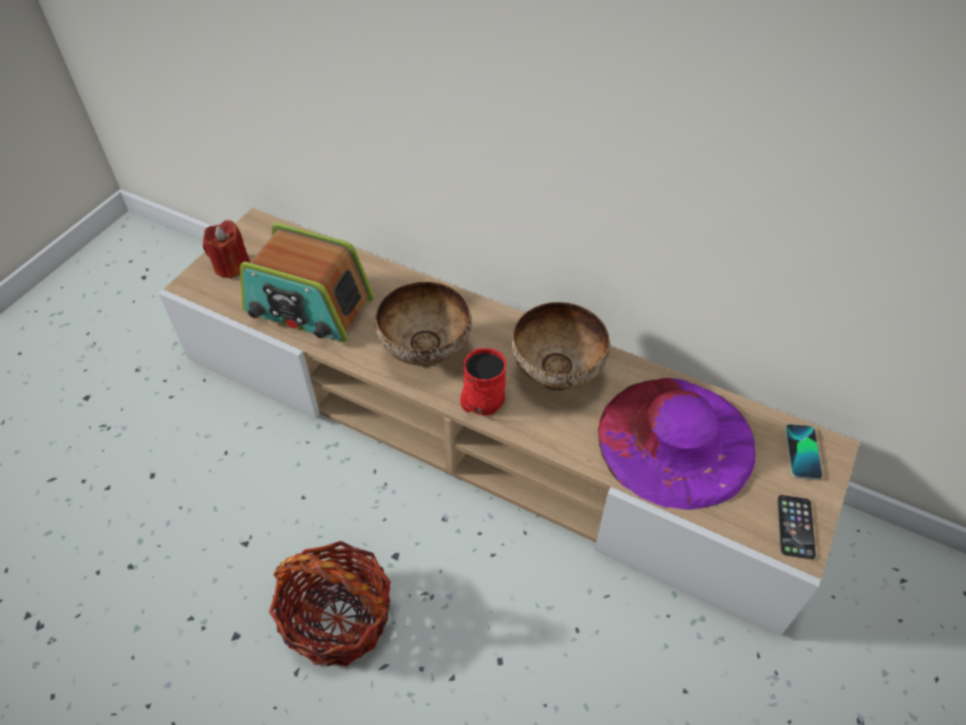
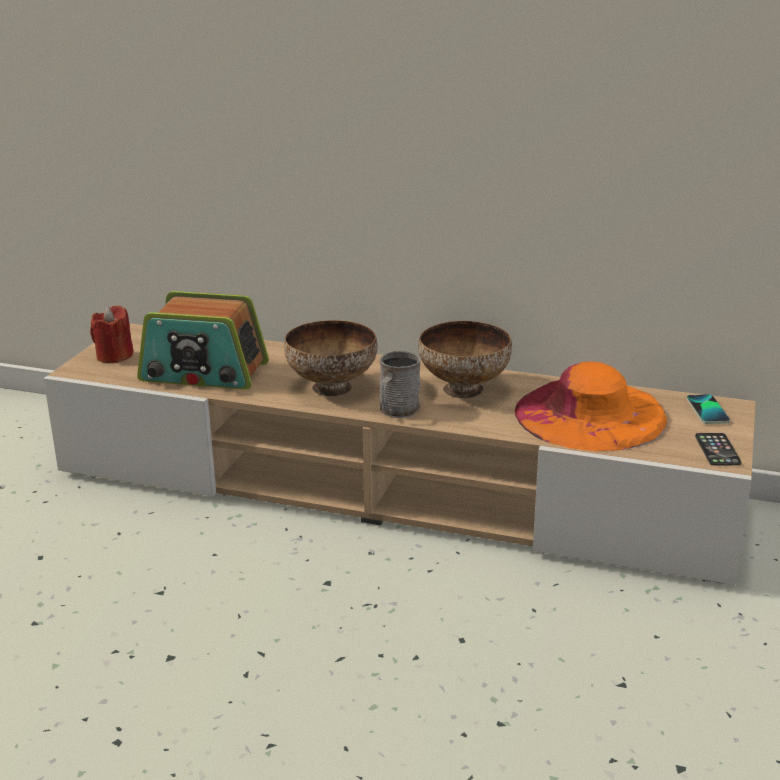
camera: 10 degrees left, 25 degrees down
basket [269,541,391,666] -> none
red mug [460,348,506,416] -> grey mug [379,351,421,418]
purple hat [598,378,756,510] -> orange hat [515,361,667,451]

